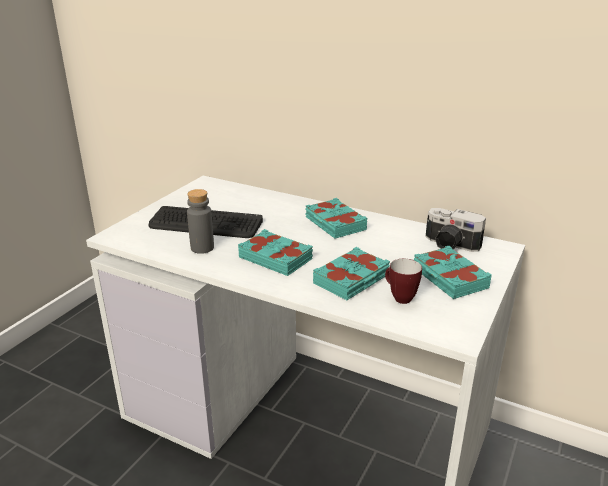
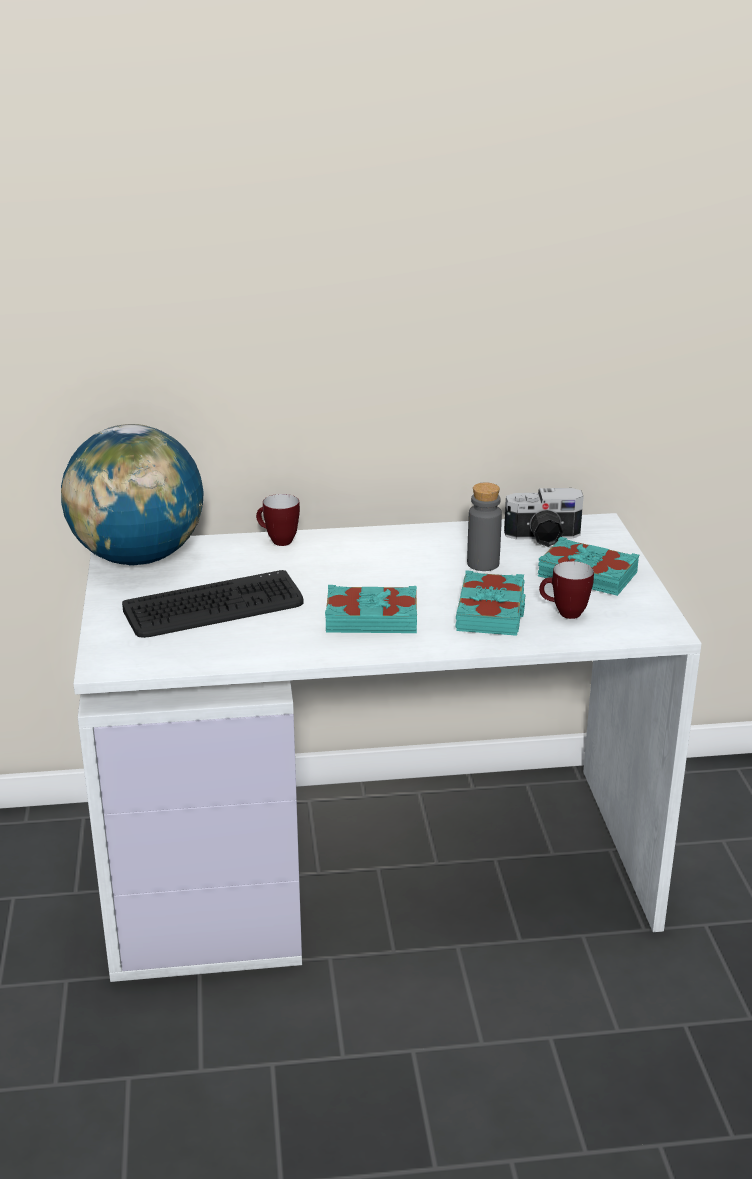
camera: 35 degrees left, 0 degrees up
grey bottle [187,189,214,254] -> grey bottle moved to [467,482,502,571]
turquoise book [305,198,367,239] -> none
none -> globe [61,424,204,566]
none -> mug [256,494,300,546]

